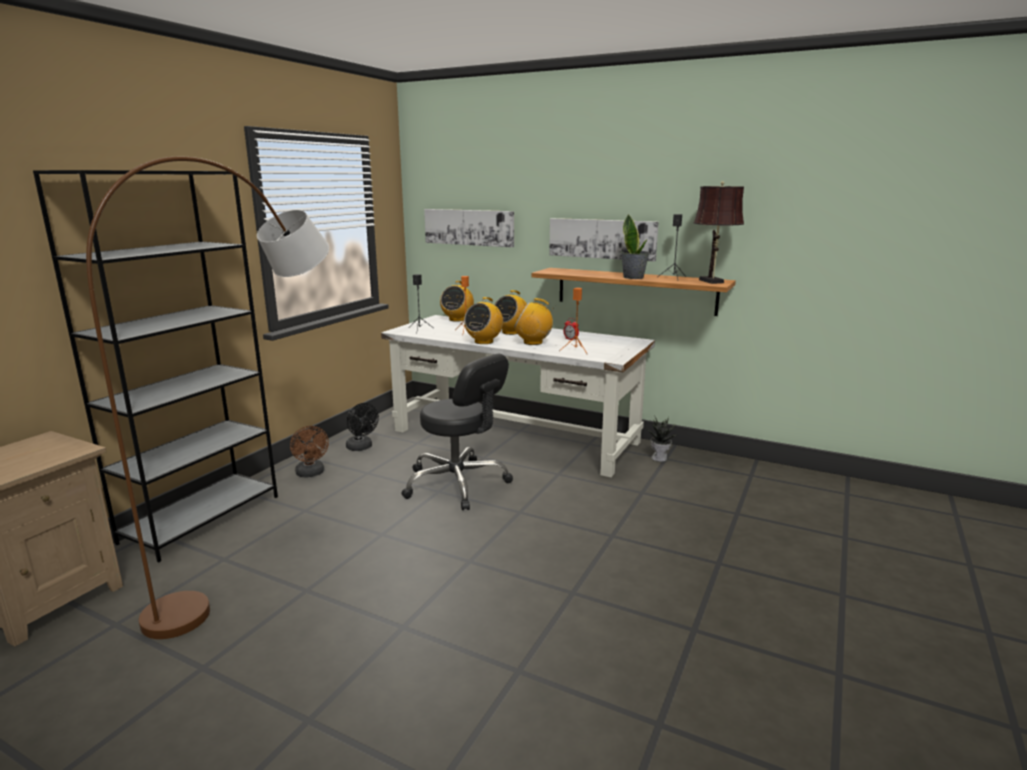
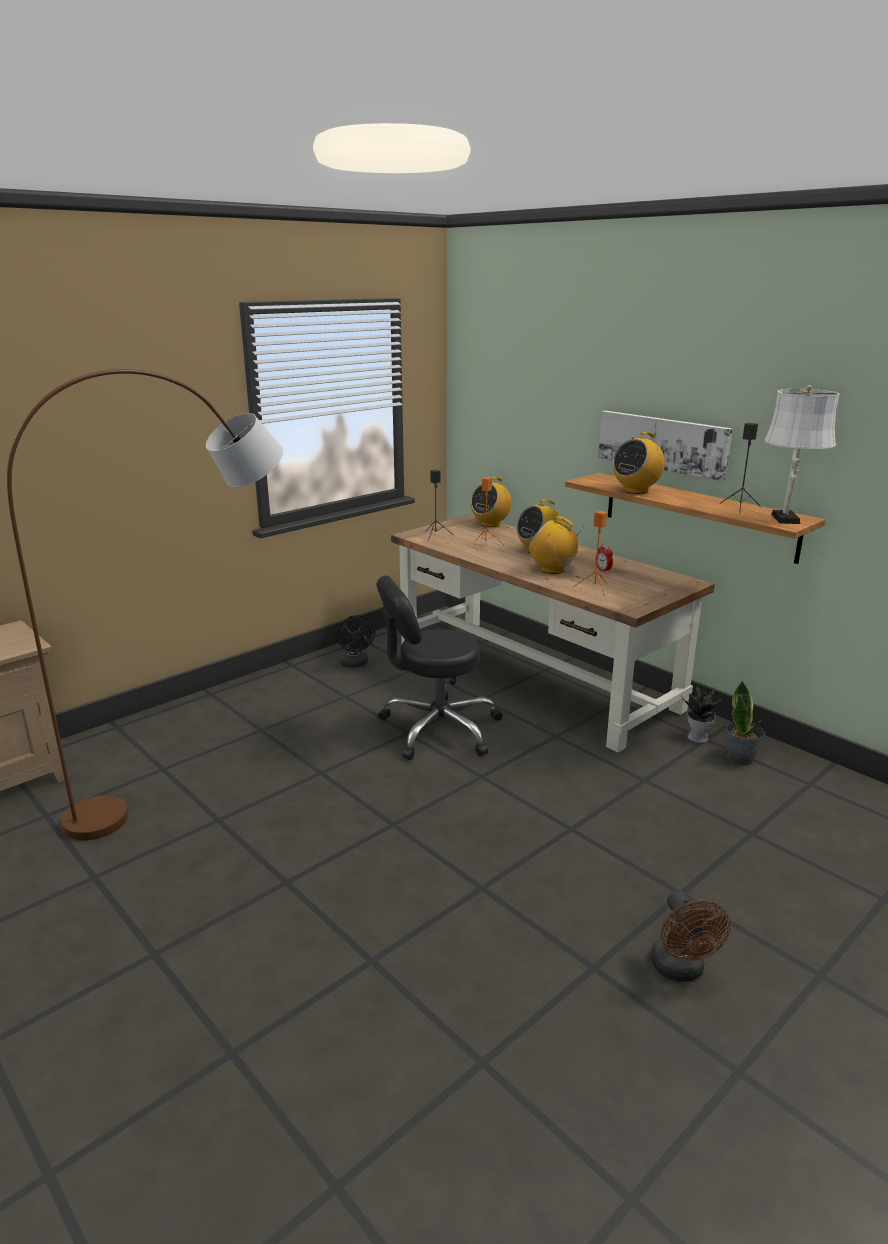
camera: 20 degrees right, 5 degrees up
grey bookcase [33,170,278,562] -> none
brown fan [290,426,329,477] -> brown fan moved to [651,891,730,982]
white desk [381,315,655,478] -> brown desk [391,514,715,753]
black office chair [401,353,513,510] -> black office chair turned 105 degrees clockwise [376,576,503,760]
picture [424,209,514,247] -> none
radio [464,297,503,344] -> radio moved to [613,432,665,494]
potted plant [621,214,650,279] -> potted plant moved to [726,681,765,765]
brown table lamp [694,181,744,284] -> white table lamp [764,385,840,524]

